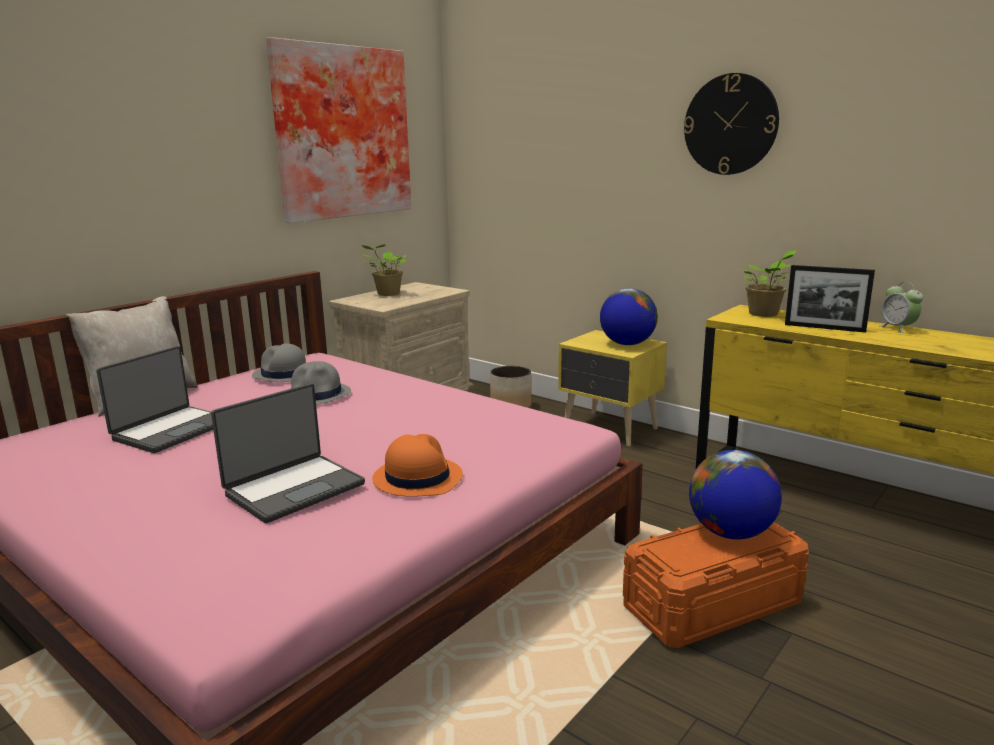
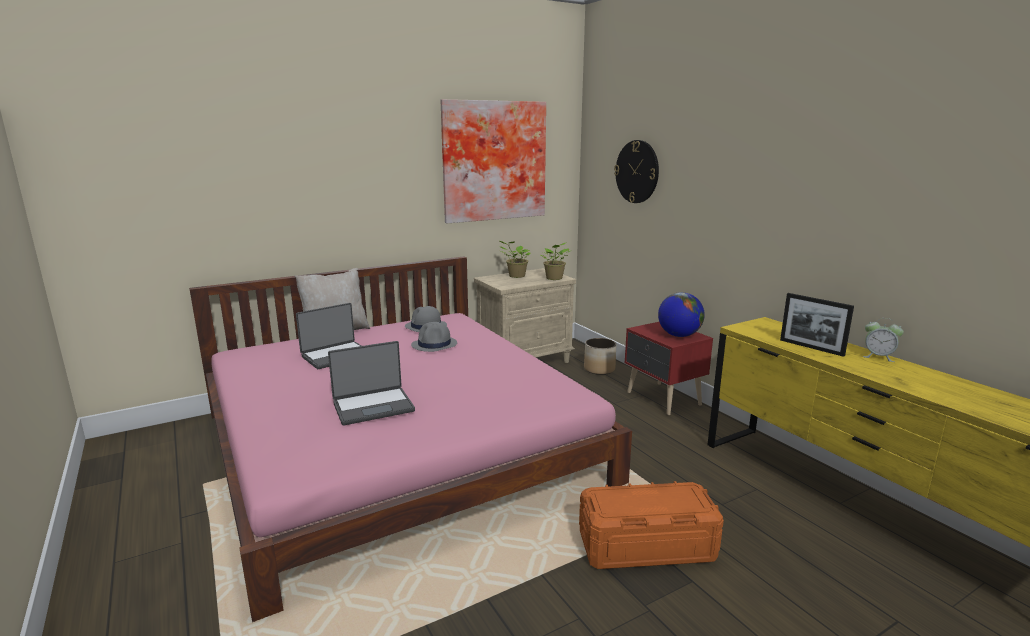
camera: 20 degrees right, 0 degrees up
orange hat [372,434,463,497] -> none
yellow nightstand [558,330,667,446] -> red nightstand [625,322,713,415]
wall clock [684,73,779,175] -> wall clock moved to [614,140,659,203]
globe [689,450,782,539] -> none
potted plant [742,250,796,317] -> potted plant moved to [541,242,570,280]
alarm clock [880,282,923,333] -> alarm clock turned 60 degrees counterclockwise [863,318,904,362]

